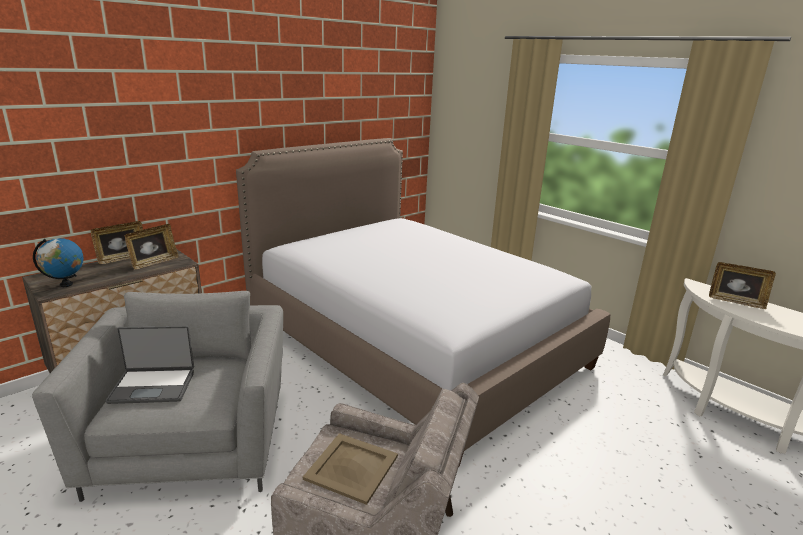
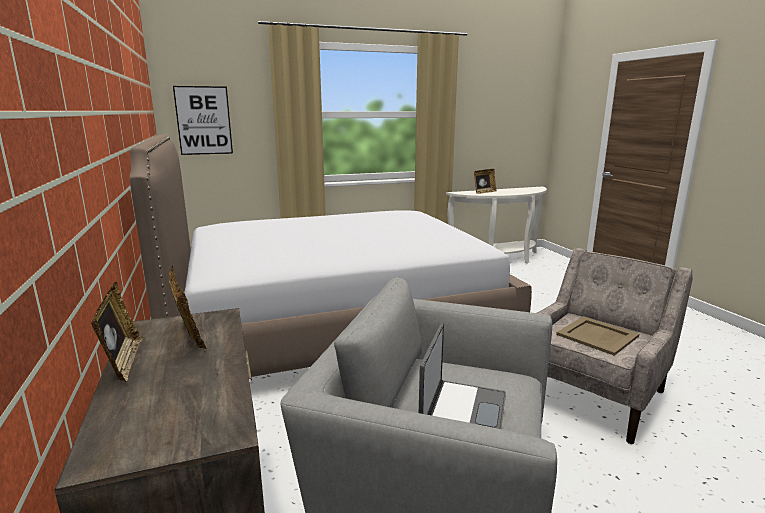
camera: 65 degrees left, 5 degrees down
globe [33,238,84,287] -> none
none -> picture [173,86,233,155]

